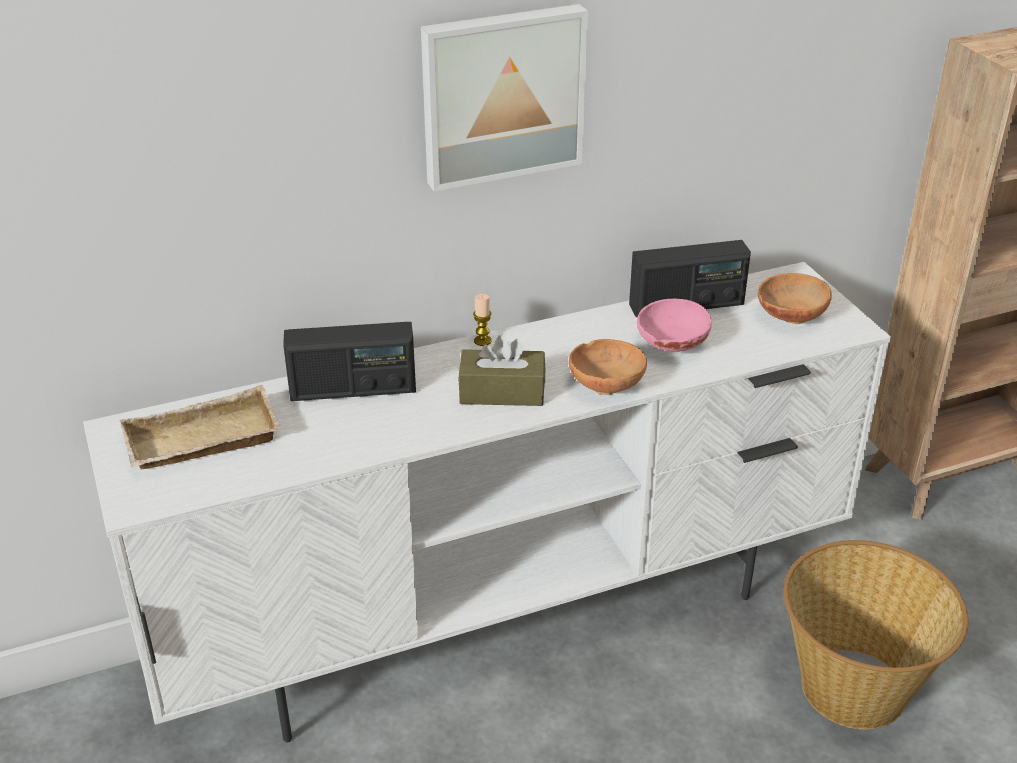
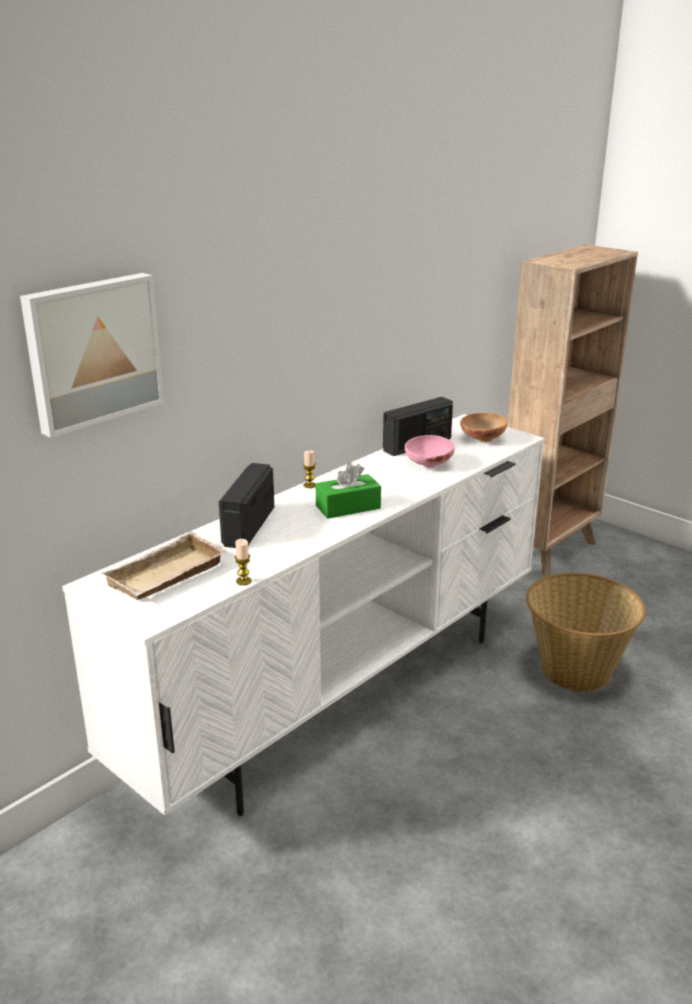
camera: 25 degrees left, 10 degrees down
radio [283,322,416,401] -> radio turned 135 degrees clockwise [219,463,274,548]
picture [421,4,588,191] -> picture moved to [20,273,164,438]
brown tissue box [458,335,545,406] -> green tissue box [316,462,381,519]
brown bowl [569,339,647,395] -> none
none -> candle [235,539,251,585]

